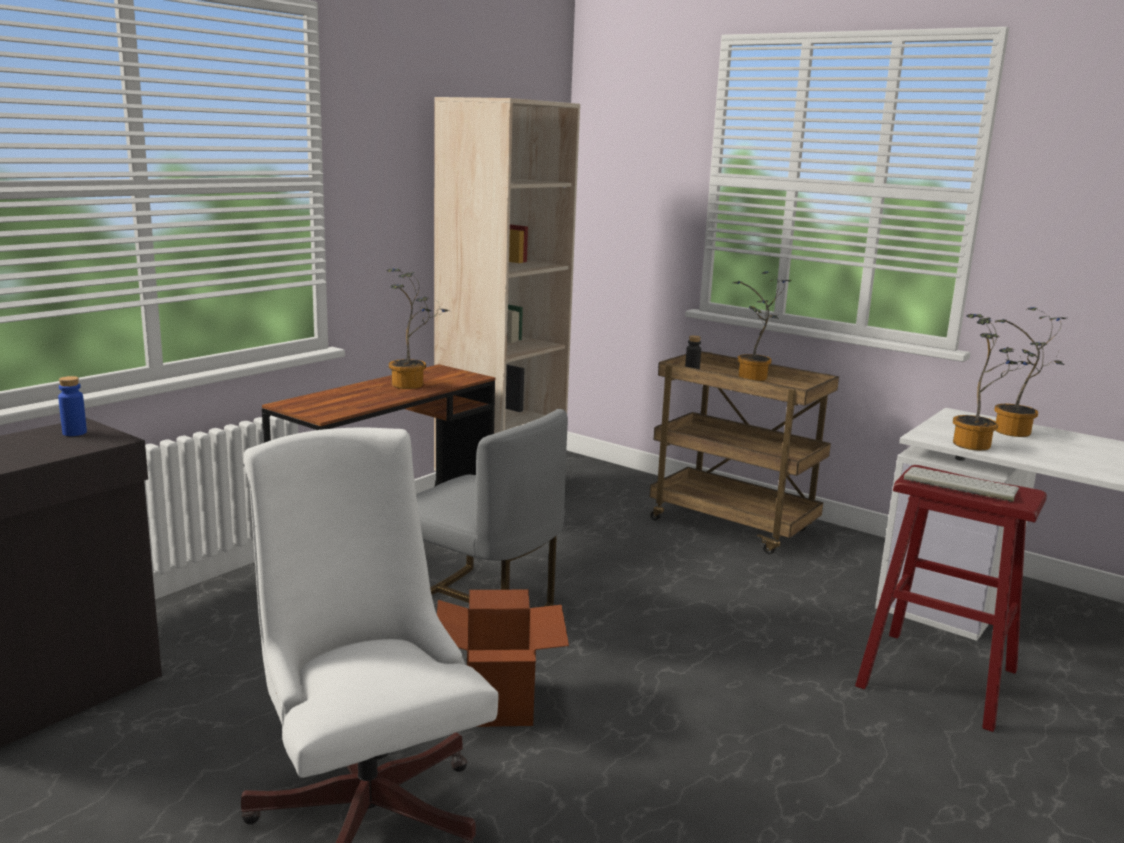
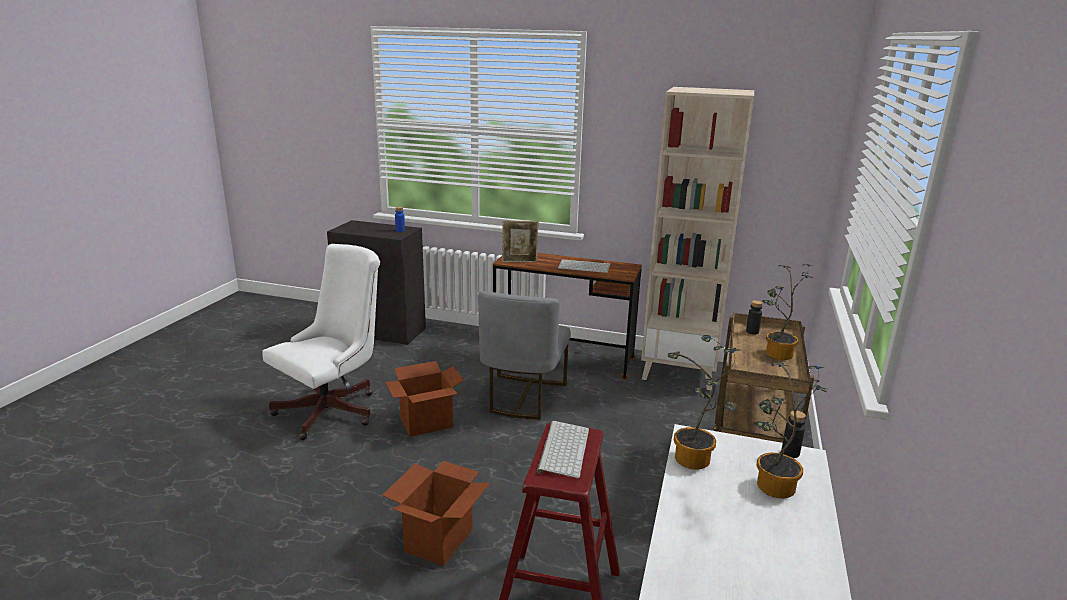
camera: 70 degrees right, 5 degrees up
potted plant [386,268,449,389] -> keyboard [558,259,610,273]
none -> cardboard box [382,461,490,566]
none -> picture frame [502,220,539,262]
none -> black bottle [782,411,806,458]

